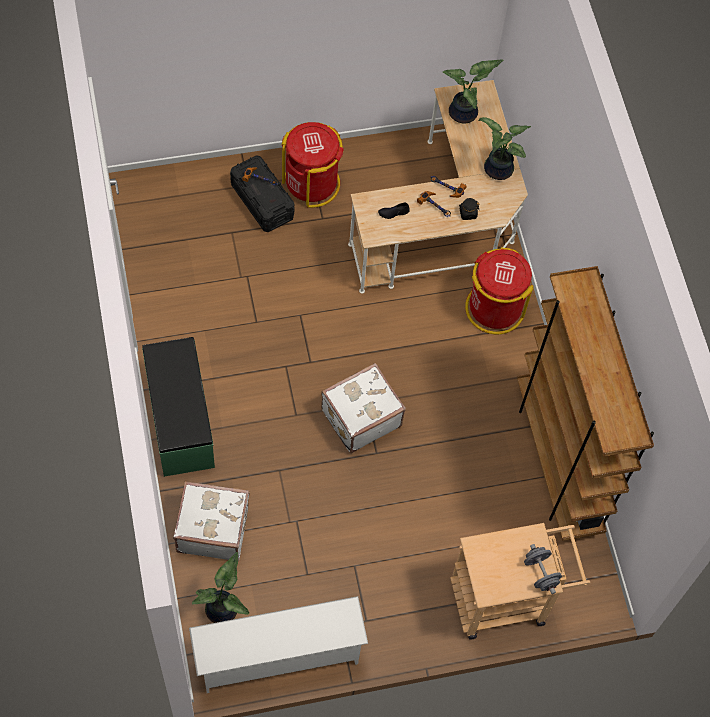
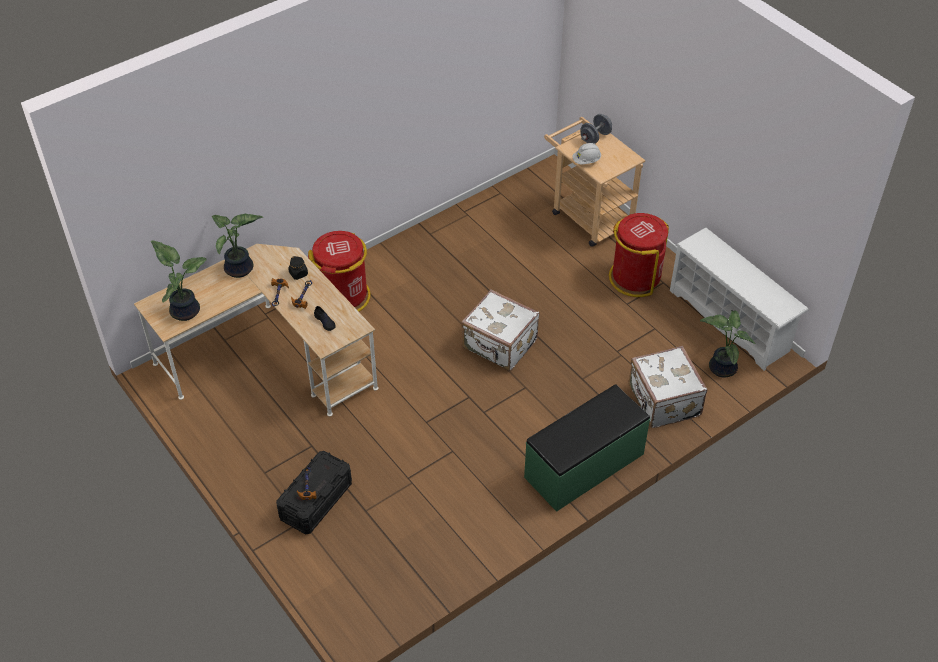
camera: 110 degrees left, 15 degrees down
red trash can [282,122,344,208] -> red trash can moved to [609,213,669,297]
brown bookcase [517,266,654,541] -> none
none -> white hard hat [573,143,601,165]

